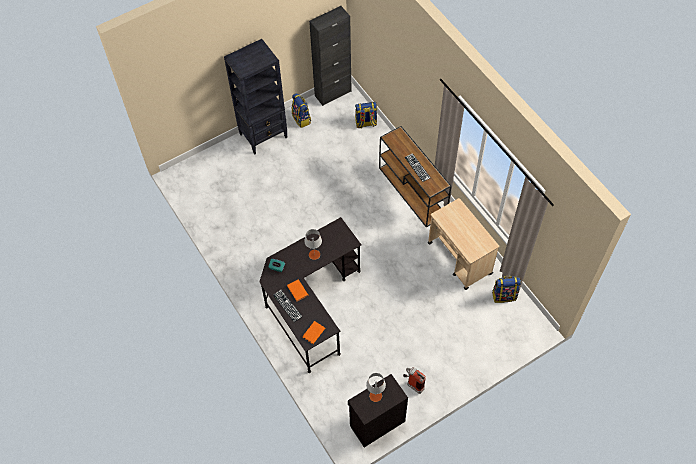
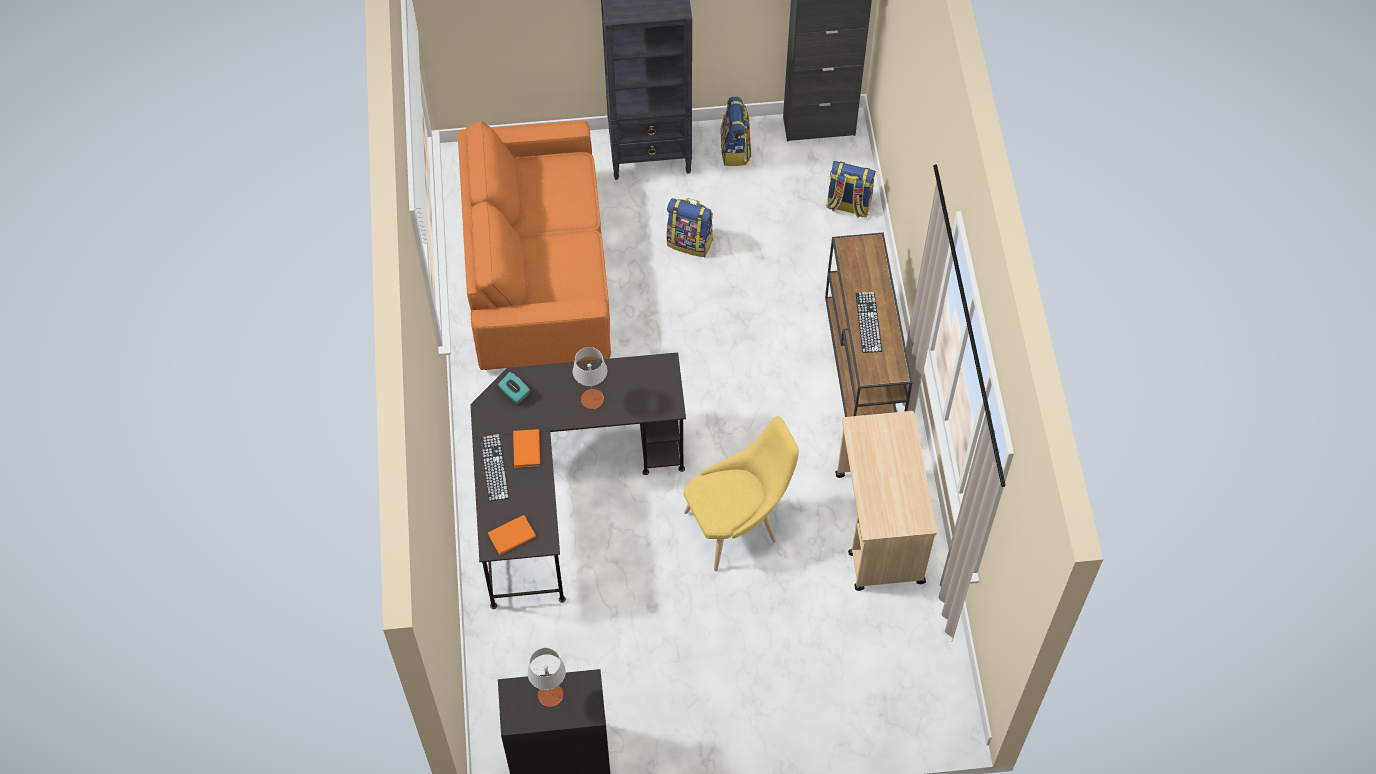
camera: 25 degrees right, 0 degrees up
fire extinguisher [403,367,426,394] -> none
backpack [492,276,521,303] -> backpack moved to [666,198,713,257]
none -> orange sofa [458,121,611,370]
none -> yellow chair [684,416,799,571]

